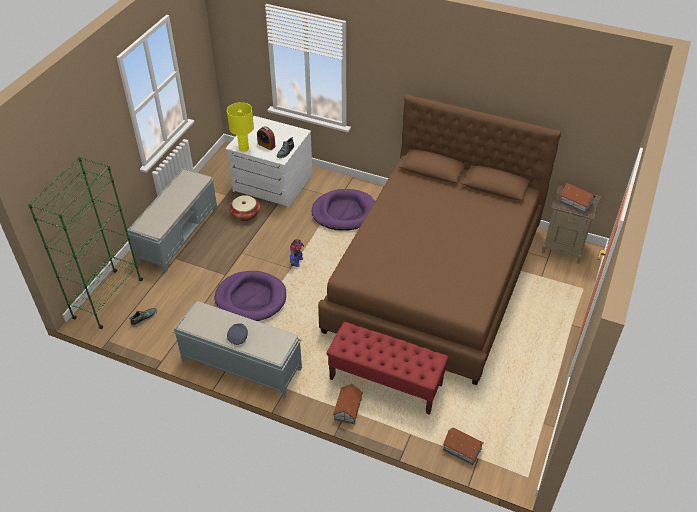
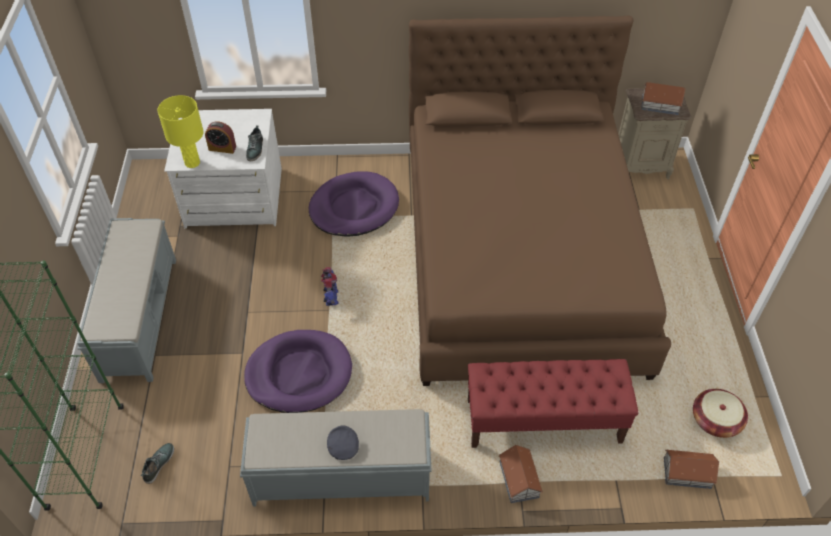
camera: 25 degrees left, 5 degrees up
basket [229,195,260,221] -> basket moved to [693,389,748,438]

